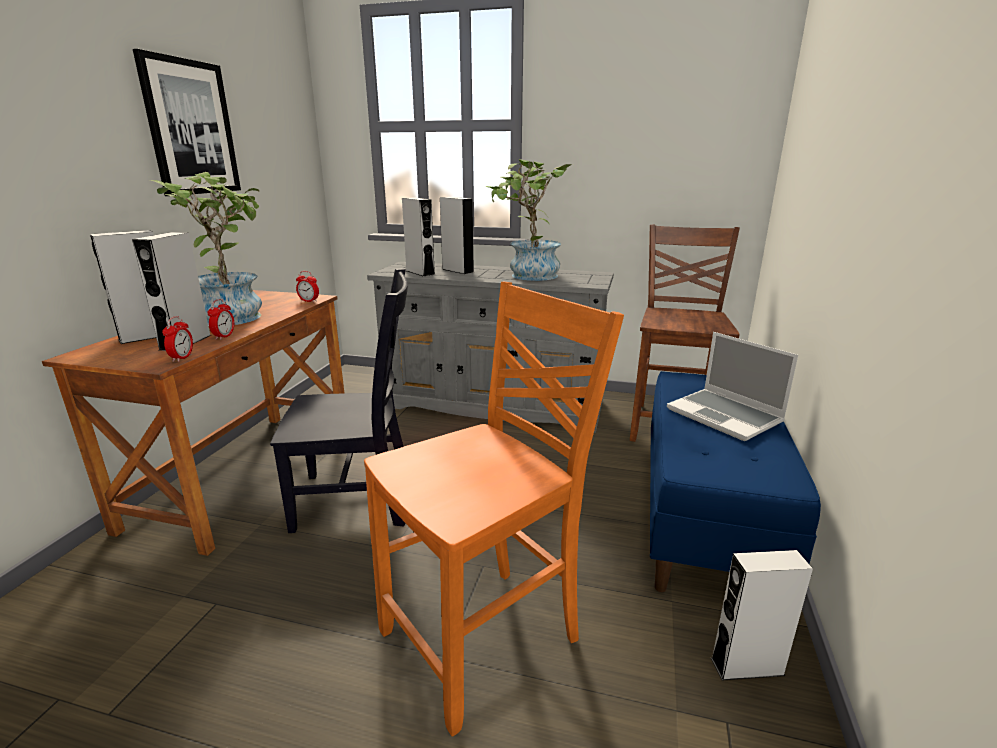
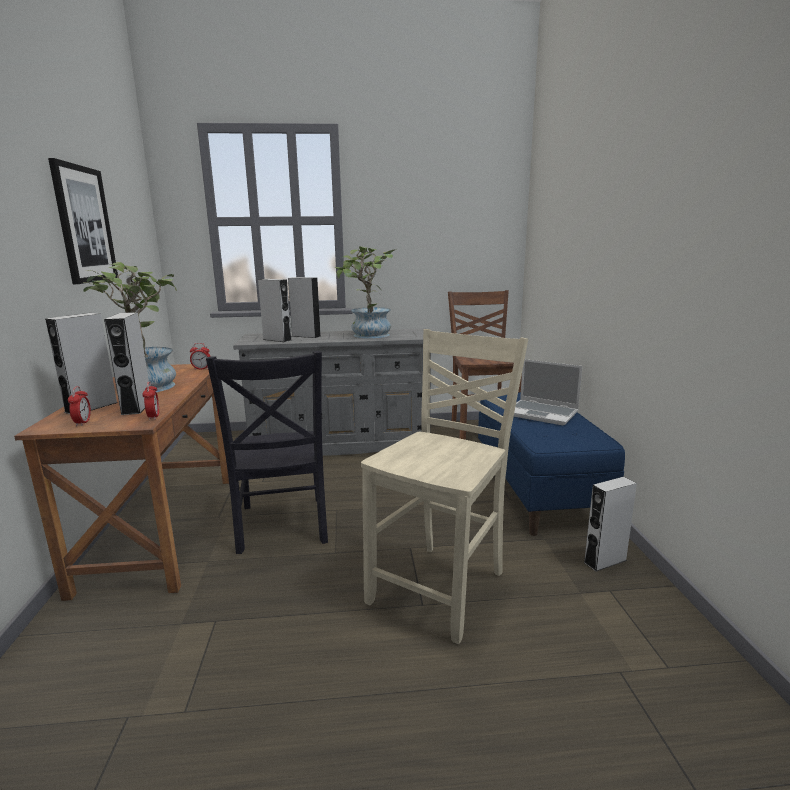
camera: 20 degrees left, 5 degrees down
alarm clock [208,299,234,340] -> alarm clock moved to [68,386,91,426]
black chair [270,268,408,533] -> black chair turned 105 degrees clockwise [206,351,328,554]
orange chair [364,282,624,737] -> beige chair [361,329,528,644]

